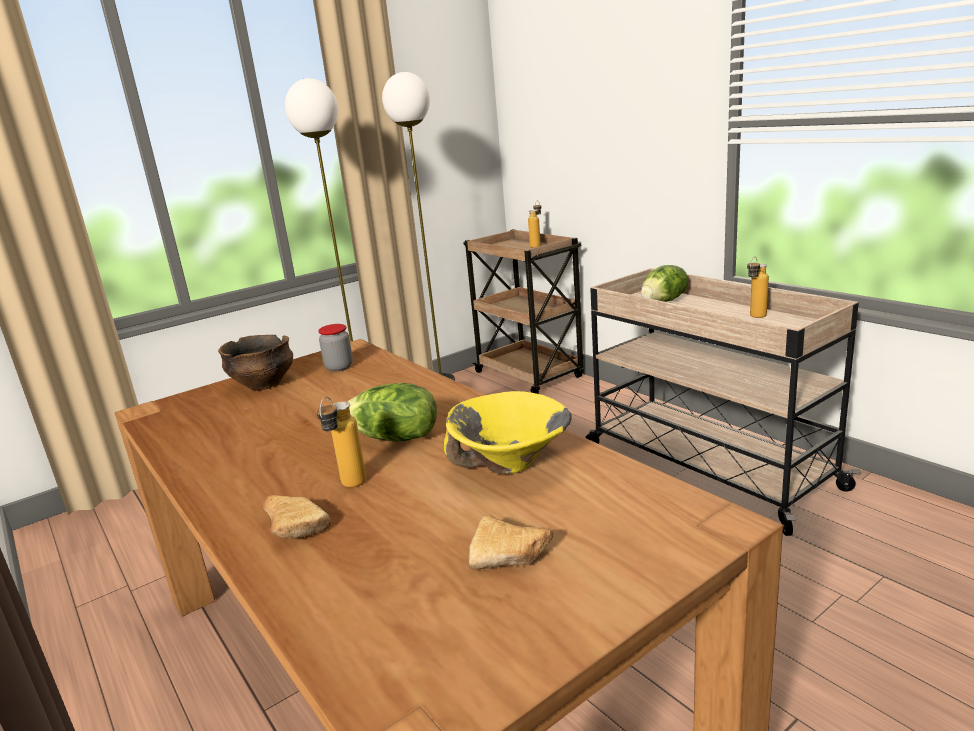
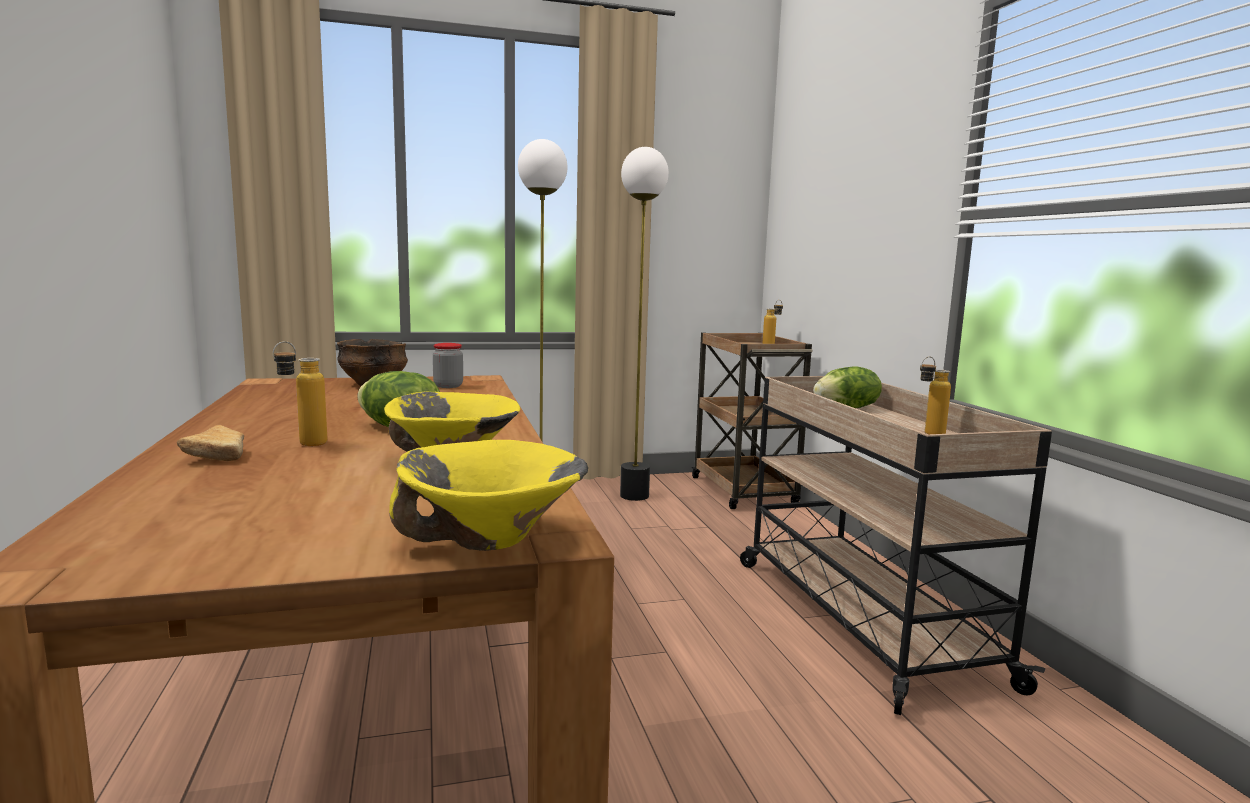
camera: 20 degrees right, 10 degrees down
bread [468,515,553,570] -> none
none -> yellow bowl [389,440,588,551]

